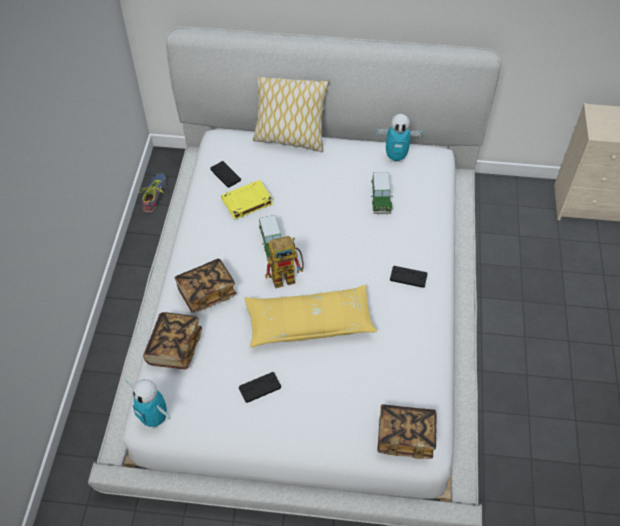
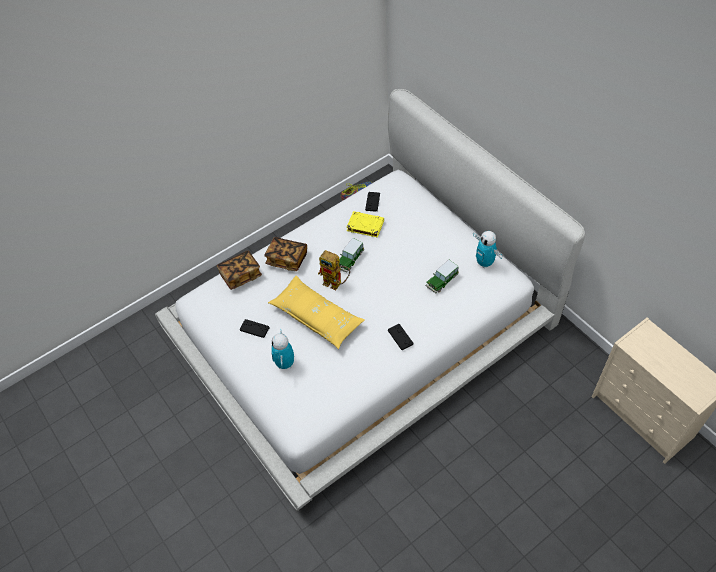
camera: 50 degrees right, 0 degrees up
toy robot [126,379,171,429] -> toy robot moved to [271,329,294,369]
pillow [253,77,329,152] -> none
book [377,404,437,459] -> none

